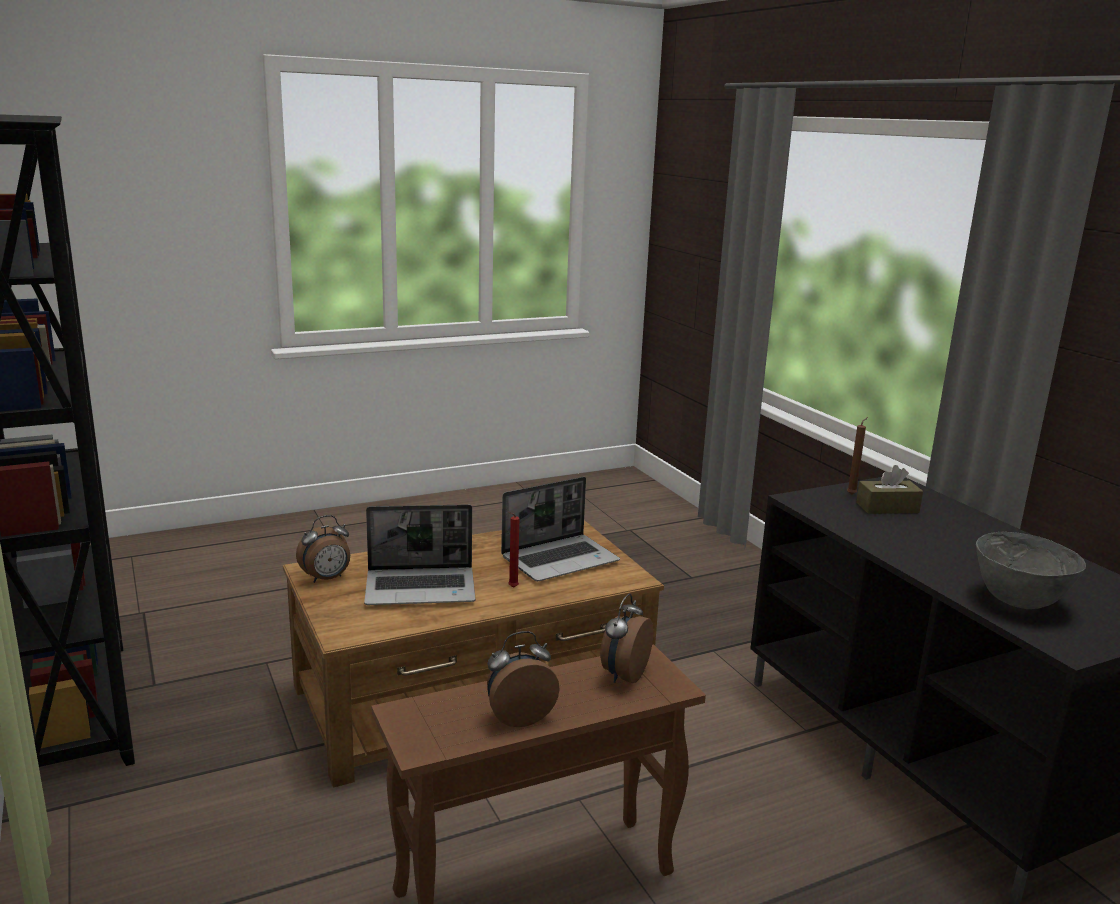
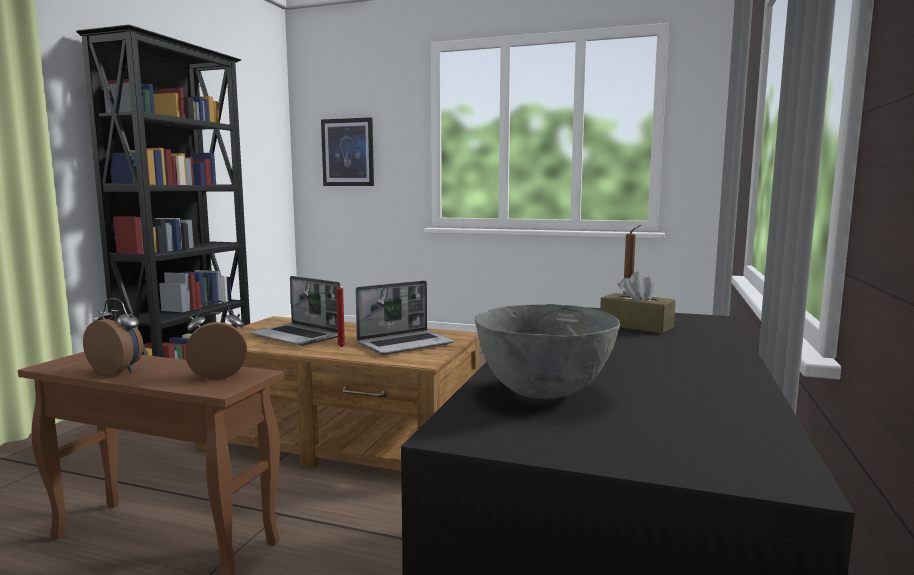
camera: 45 degrees right, 10 degrees down
alarm clock [296,515,350,583] -> none
laptop [501,477,620,581] -> laptop turned 45 degrees counterclockwise [356,281,455,355]
none -> picture [321,117,374,186]

